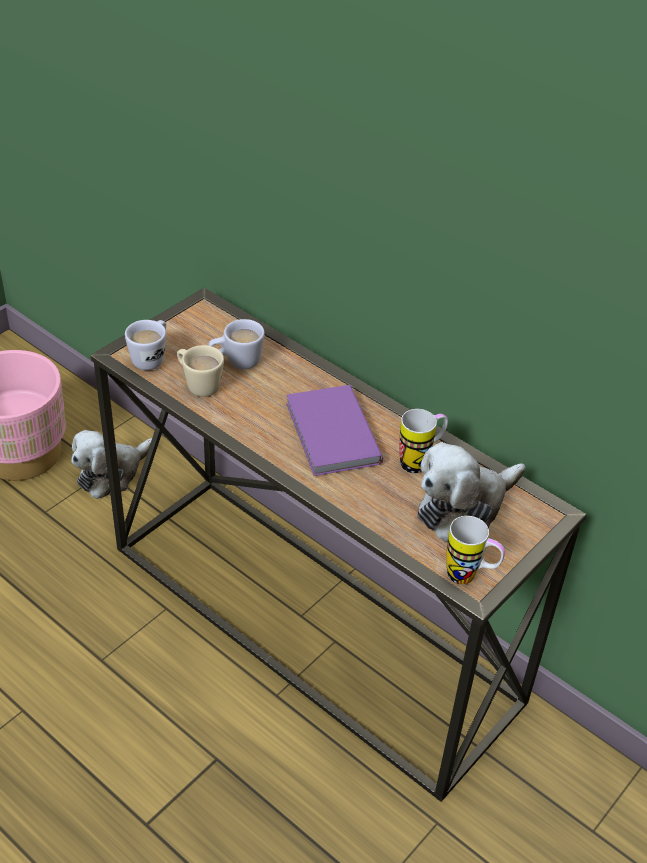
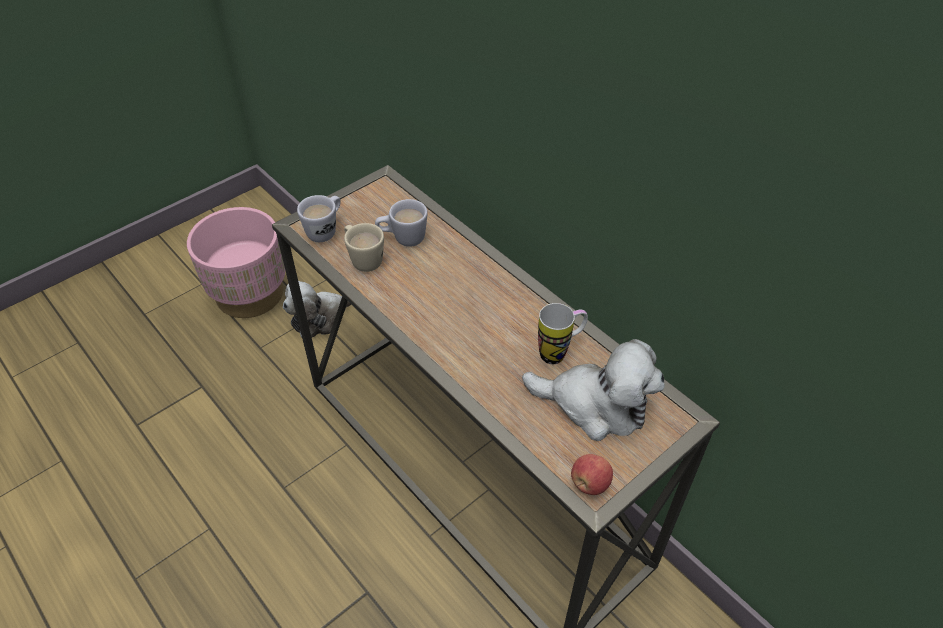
camera: 10 degrees right, 5 degrees up
purple book [286,385,383,476] -> none
plush toy [417,442,525,543] -> plush toy turned 135 degrees counterclockwise [522,339,665,441]
mug [446,516,505,585] -> apple [571,454,613,495]

